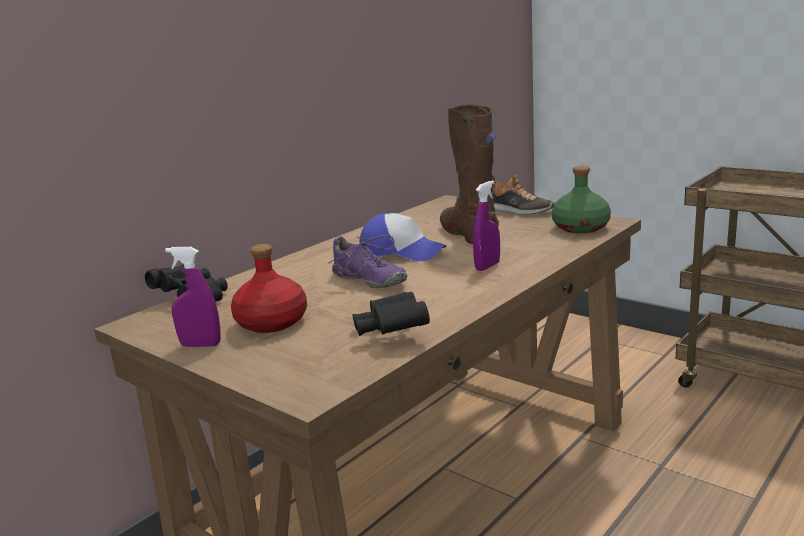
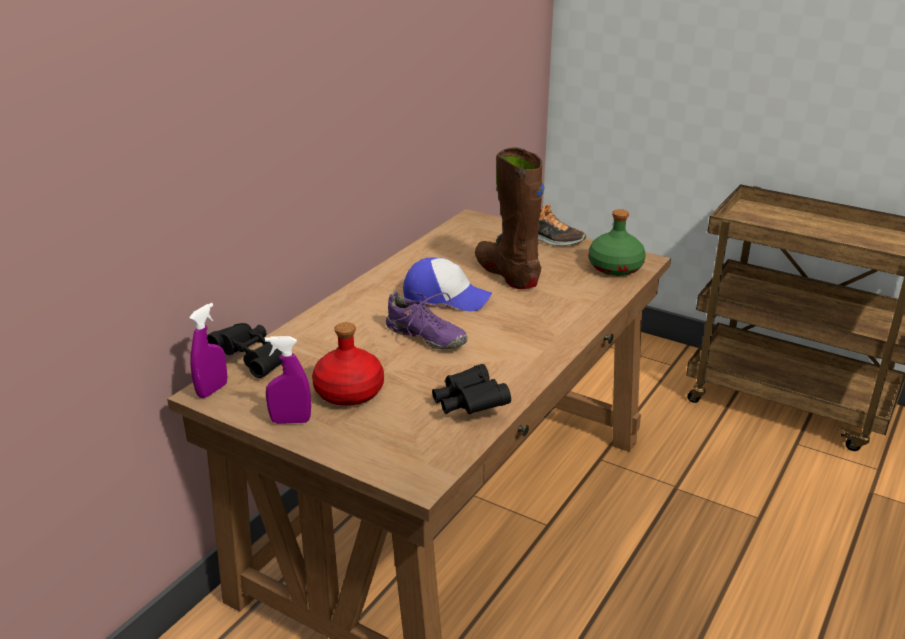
camera: 10 degrees left, 10 degrees up
purple spray bottle [473,180,500,271] -> purple spray bottle moved to [189,303,227,398]

